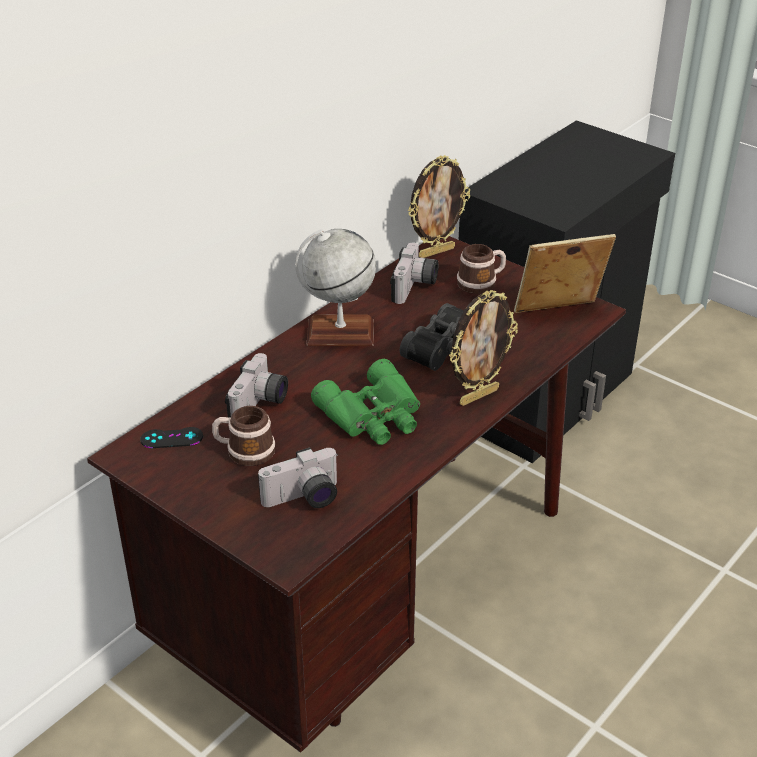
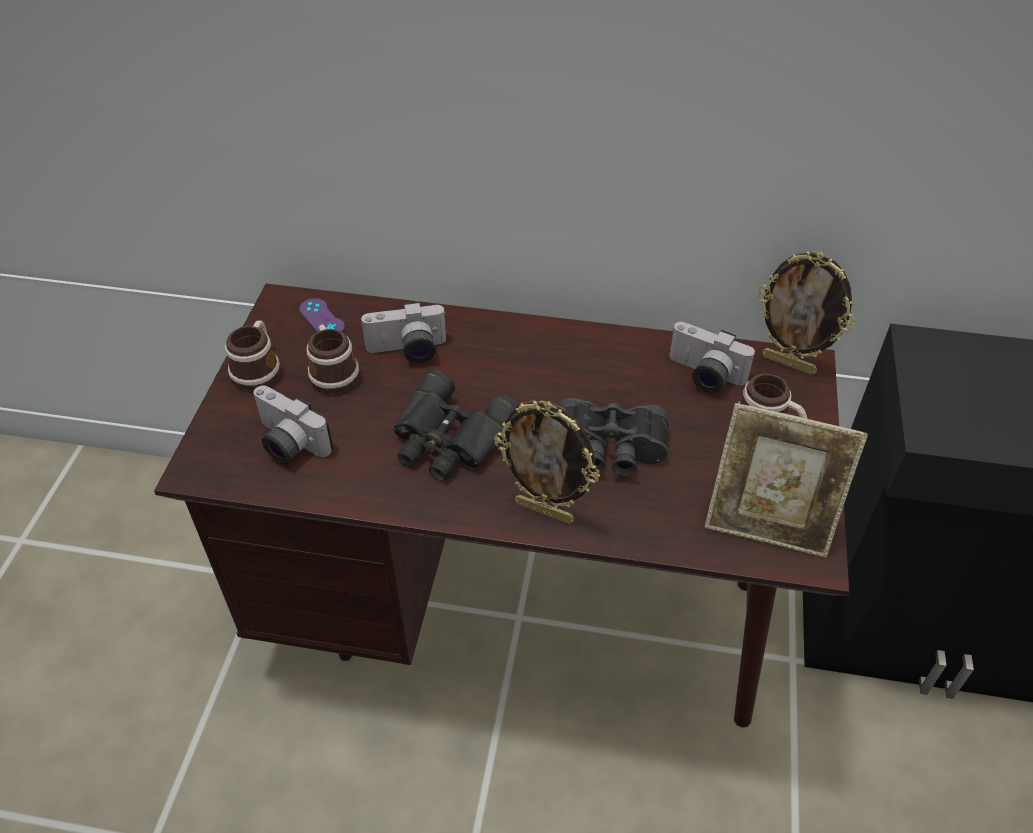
camera: 60 degrees right, 10 degrees up
black game controller [140,427,203,448] -> purple game controller [299,298,345,332]
globe [295,229,376,346] -> none
green binoculars [311,359,420,445] -> black binoculars [393,369,519,481]
camera [390,243,439,304] -> camera turned 45 degrees clockwise [669,322,755,393]
picture frame [514,234,616,313] -> picture frame turned 150 degrees clockwise [704,403,868,558]
none -> mug [225,320,281,390]

